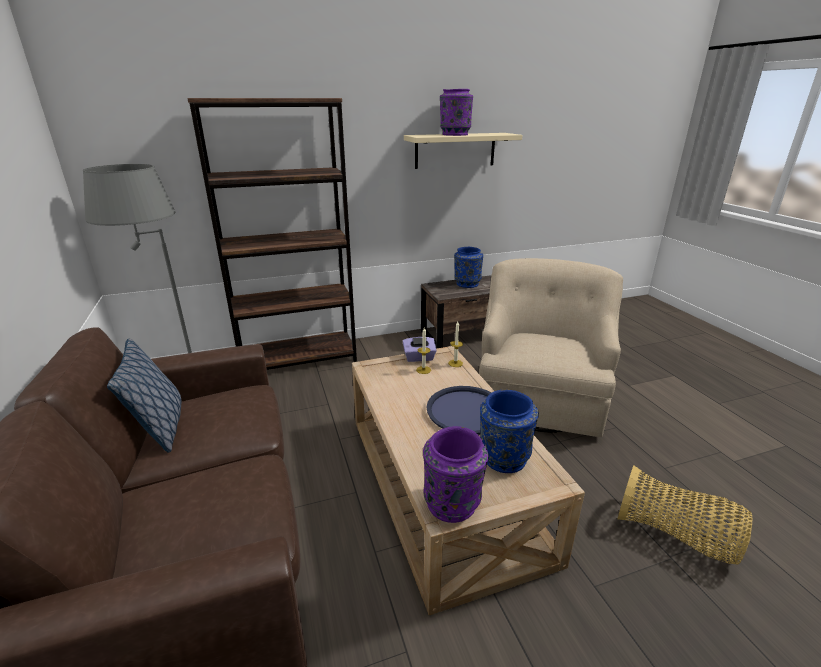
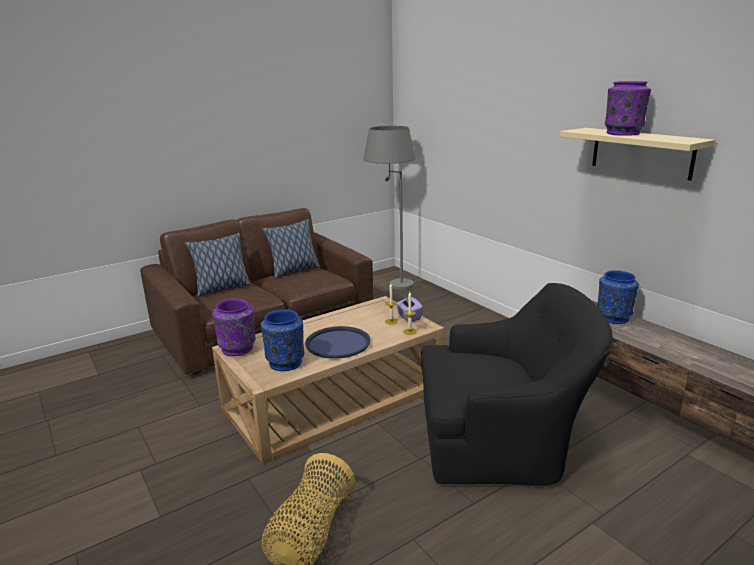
camera: 75 degrees right, 5 degrees down
brown bookcase [188,98,357,370] -> none
beige armchair [479,258,623,437] -> black armchair [421,283,613,485]
none -> pillow [185,233,251,297]

